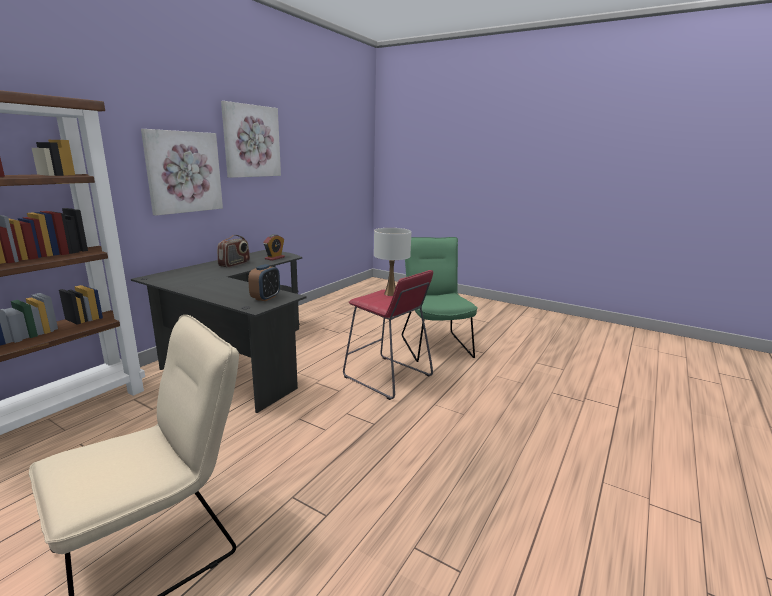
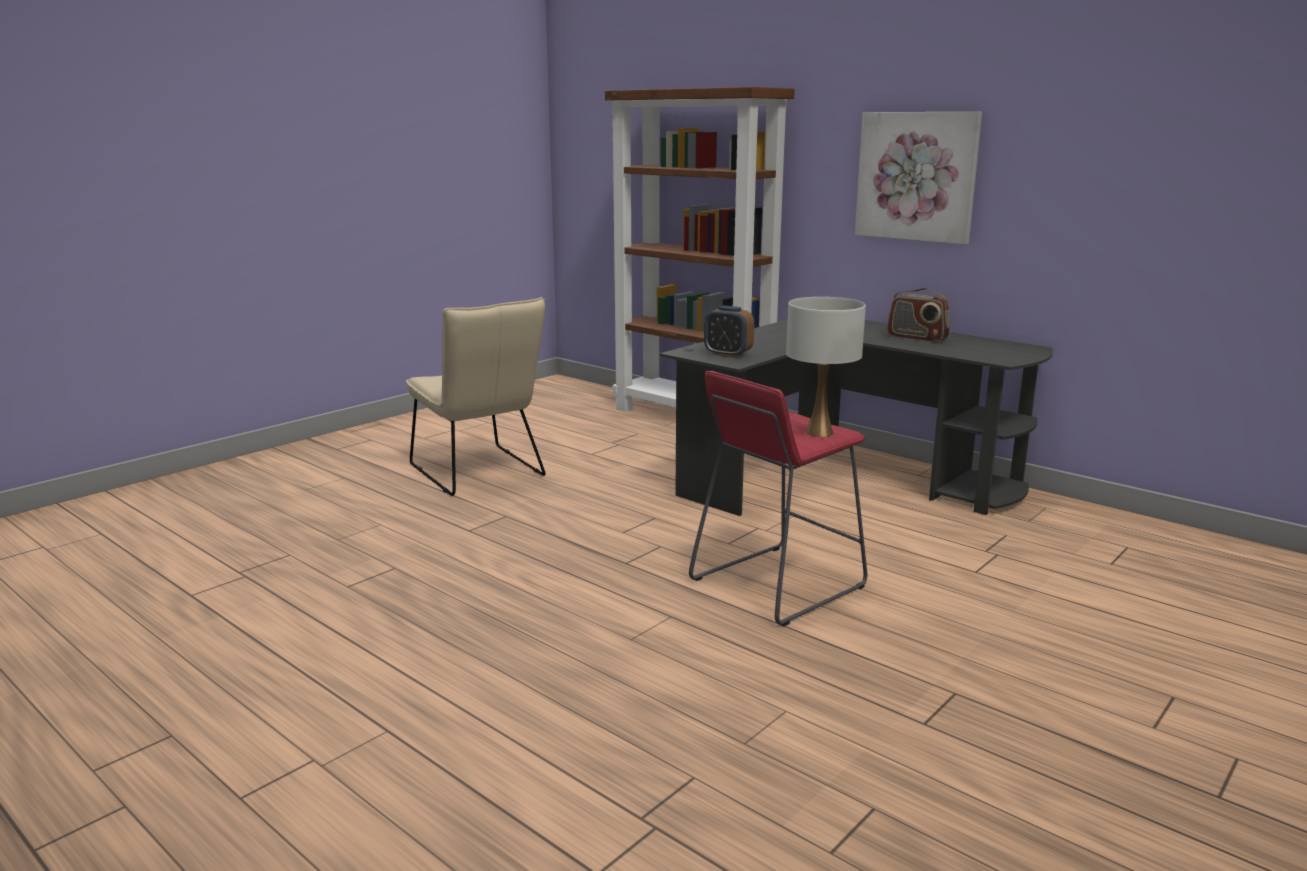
camera: 100 degrees right, 0 degrees up
picture [221,101,281,178] -> none
alarm clock [263,234,285,261] -> none
green chair [402,237,478,362] -> none

